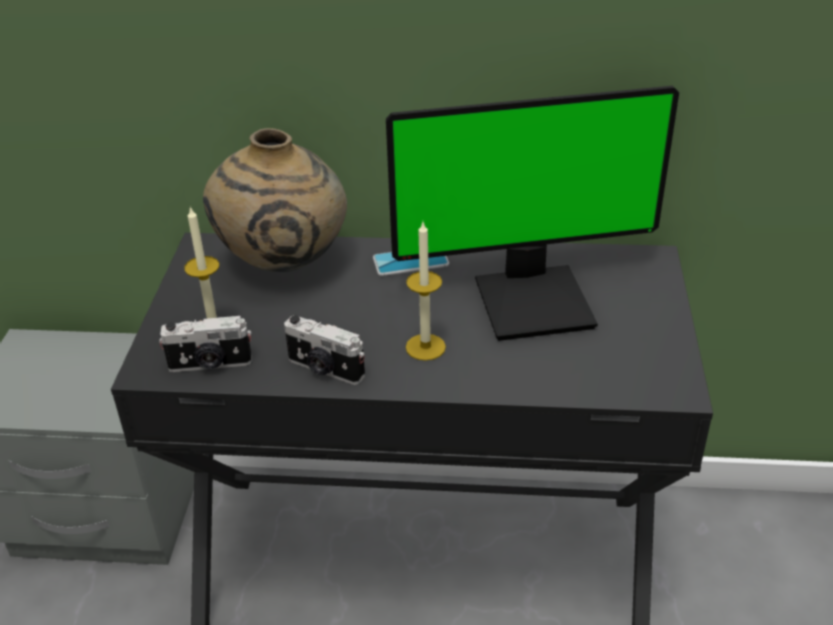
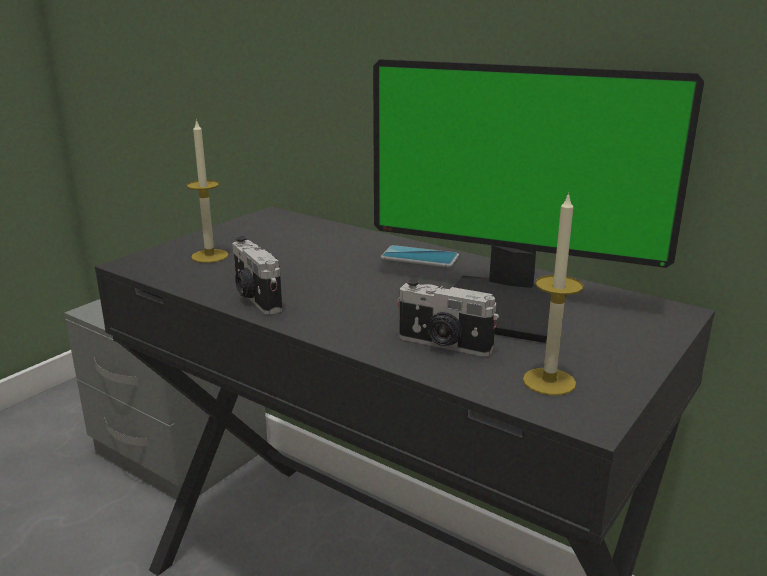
camera: 30 degrees right, 15 degrees down
camera [159,316,252,372] -> camera moved to [398,279,499,357]
beige vase [203,128,347,272] -> none
candle [406,222,446,361] -> candle moved to [523,192,583,395]

